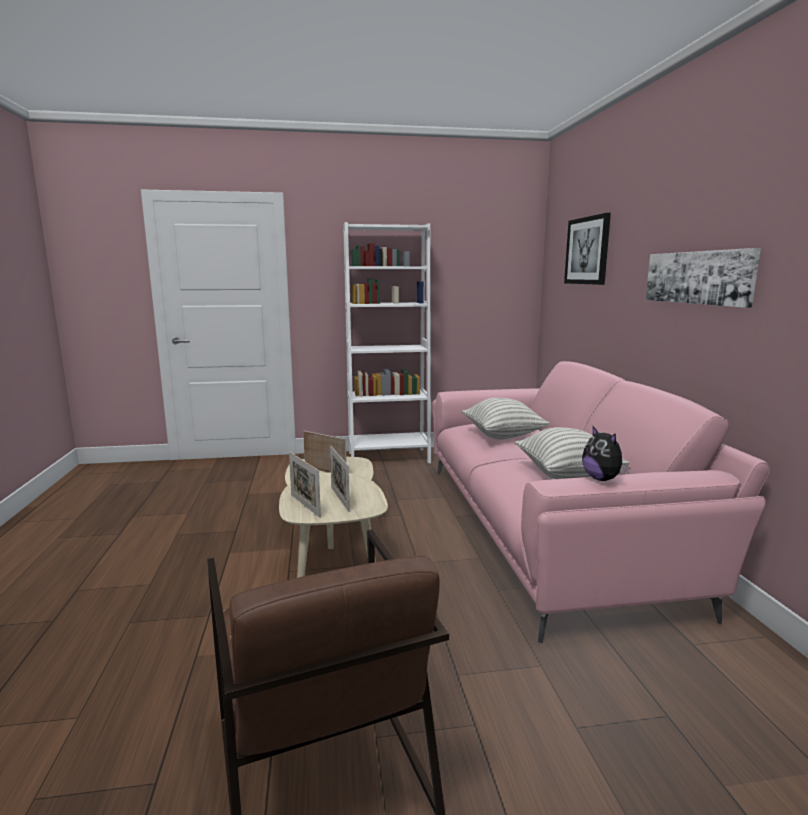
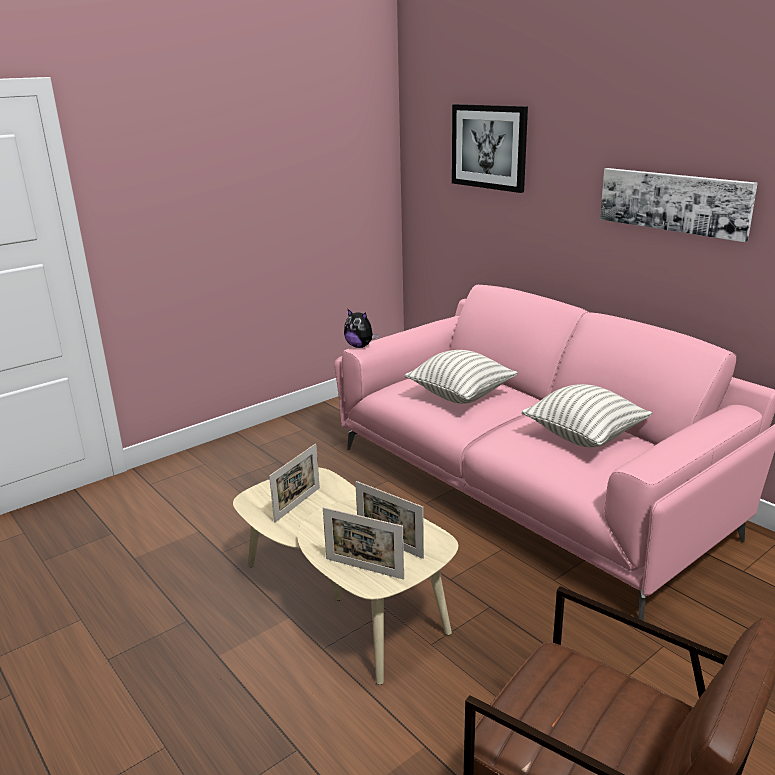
camera: 30 degrees left, 10 degrees up
picture frame [303,431,346,473] -> picture frame turned 120 degrees clockwise [269,444,320,523]
white bookcase [343,222,431,463] -> none
plush toy [582,426,630,481] -> plush toy moved to [344,308,378,348]

